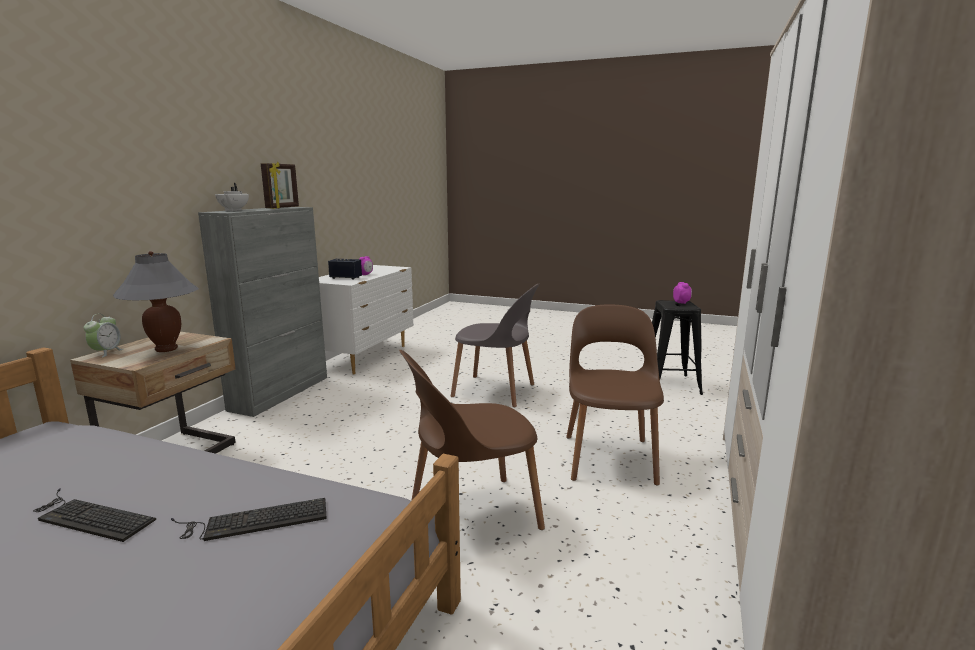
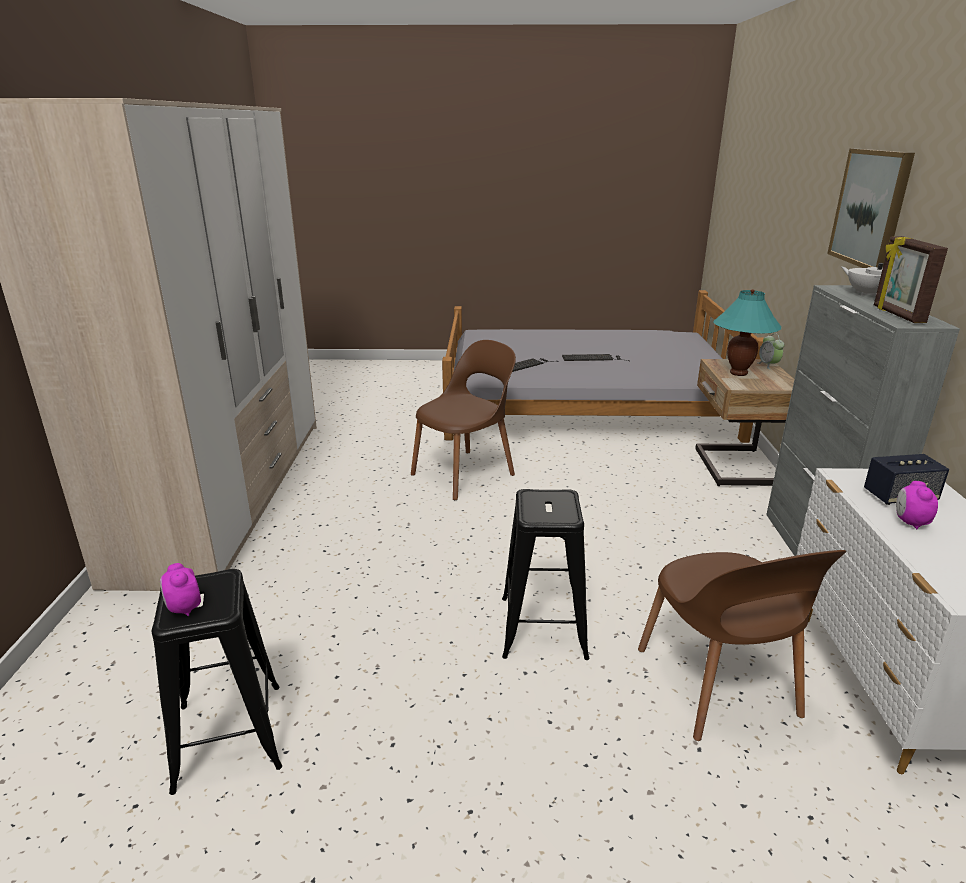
camera: 160 degrees right, 10 degrees up
grey table lamp [113,251,199,352] -> turquoise table lamp [713,289,781,376]
grey chair [450,284,540,407] -> black stool [502,489,590,660]
brown chair [566,304,664,486] -> brown chair moved to [638,550,846,741]
none -> picture [827,149,915,268]

